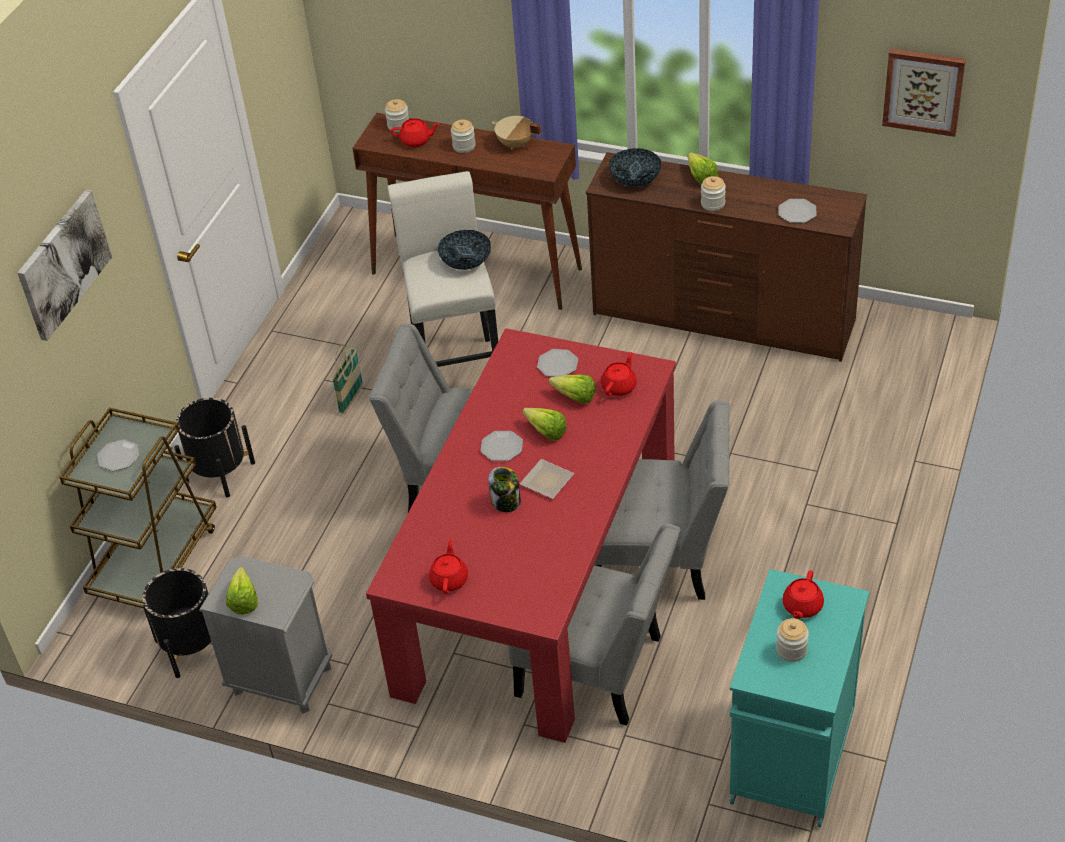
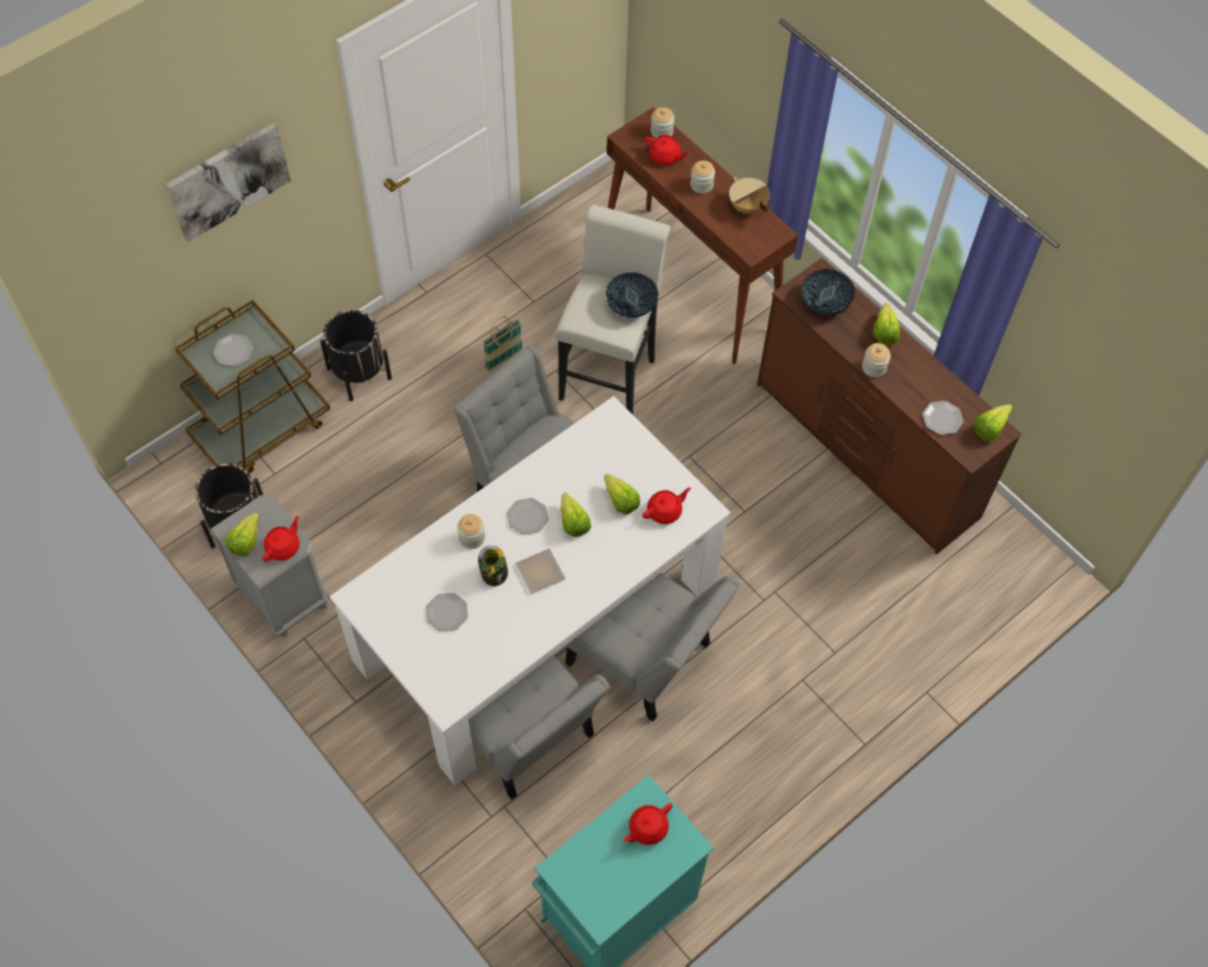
camera: 25 degrees right, 15 degrees up
red dining table [366,328,676,743] -> white dining table [330,396,731,785]
red teapot [429,539,468,594] -> red teapot moved to [262,516,299,562]
plate [537,349,578,377] -> plate moved to [426,593,468,631]
jar [776,618,809,662] -> jar moved to [457,514,485,549]
picture [882,49,966,137] -> none
none -> lettuce [974,404,1012,441]

